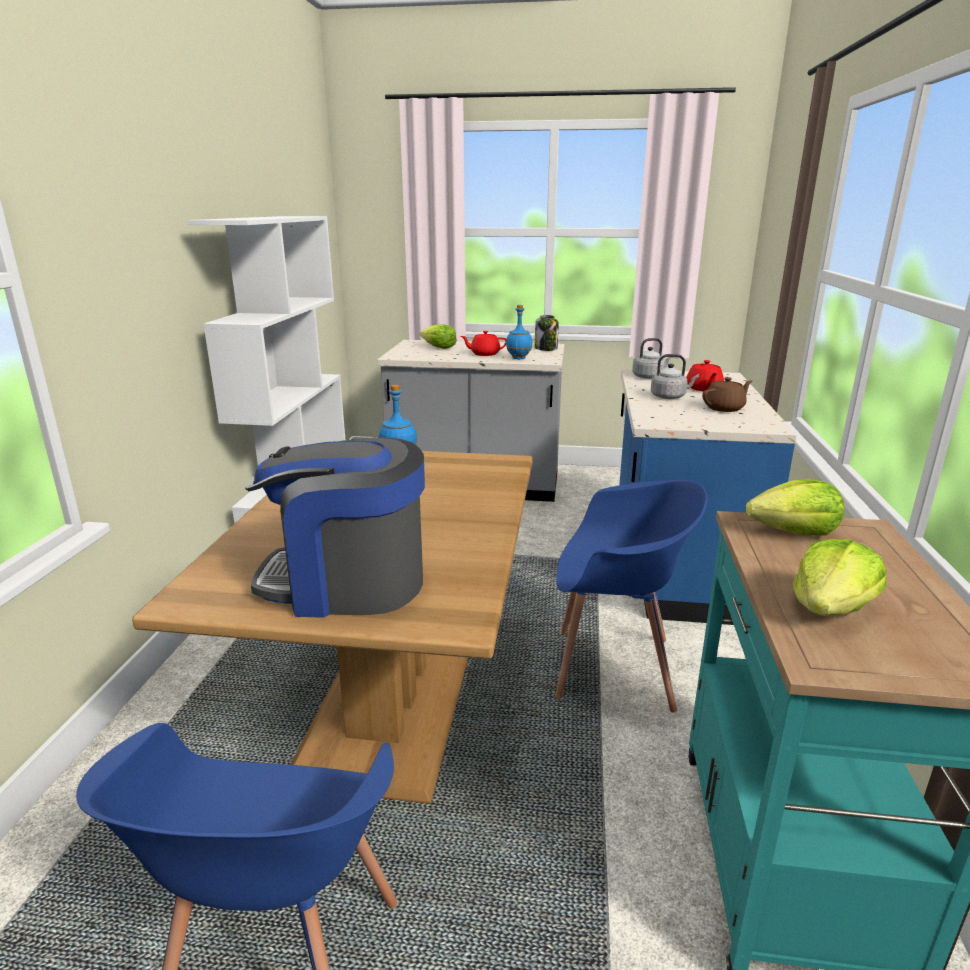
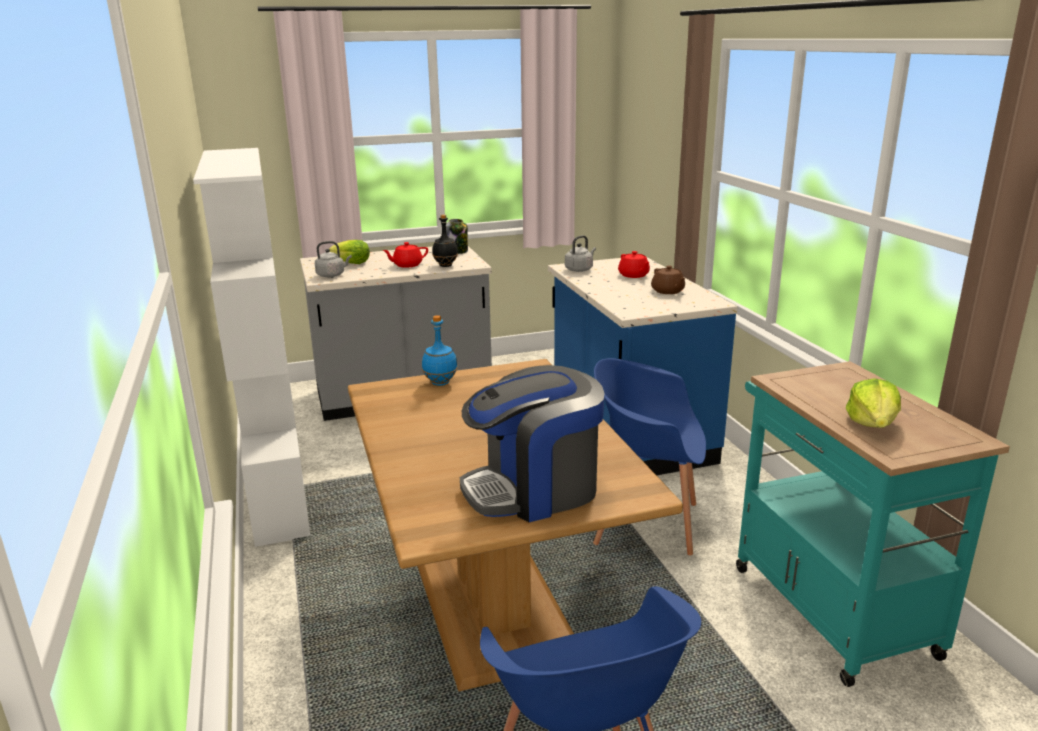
camera: 25 degrees left, 0 degrees up
blue bottle [506,305,532,359] -> black bottle [432,215,458,267]
blue chair [555,480,708,712] -> blue chair turned 150 degrees counterclockwise [593,358,706,556]
grey kettle [651,354,699,399] -> grey kettle moved to [315,241,352,277]
brown teapot [702,377,752,412] -> brown teapot turned 120 degrees clockwise [651,265,686,294]
lettuce [746,479,844,536] -> none

